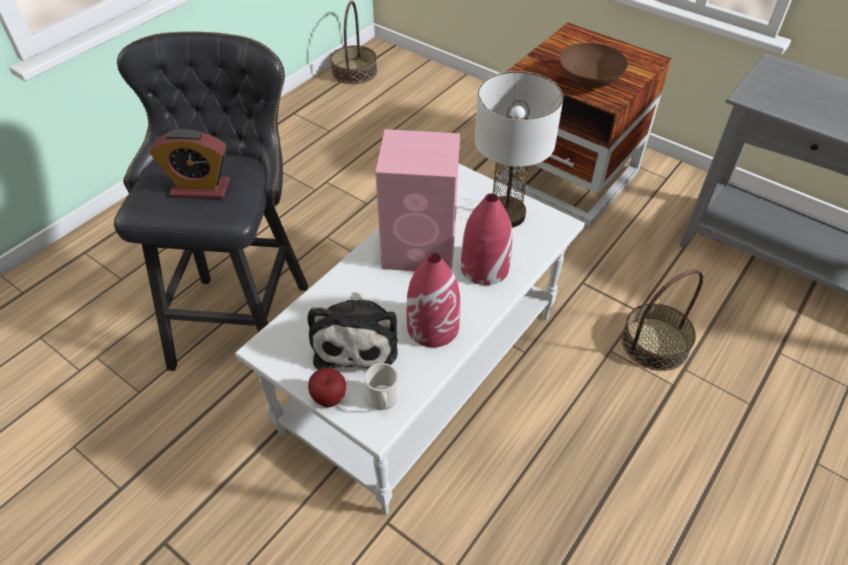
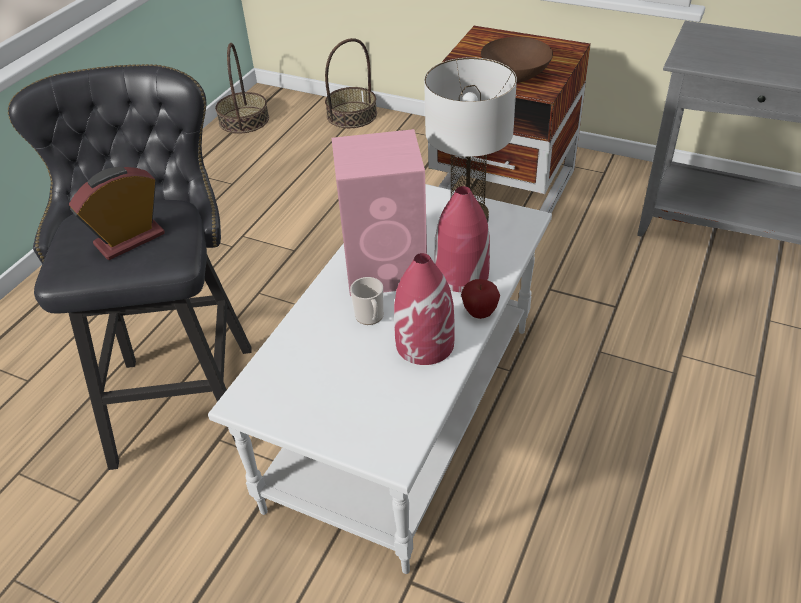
camera: 10 degrees left, 5 degrees down
alarm clock [149,129,230,199] -> alarm clock turned 150 degrees clockwise [69,167,165,260]
plush toy [307,292,398,369] -> none
apple [308,368,346,407] -> apple moved to [461,279,500,319]
mug [365,363,398,410] -> mug moved to [350,277,384,325]
basket [621,269,704,371] -> basket moved to [325,38,377,128]

